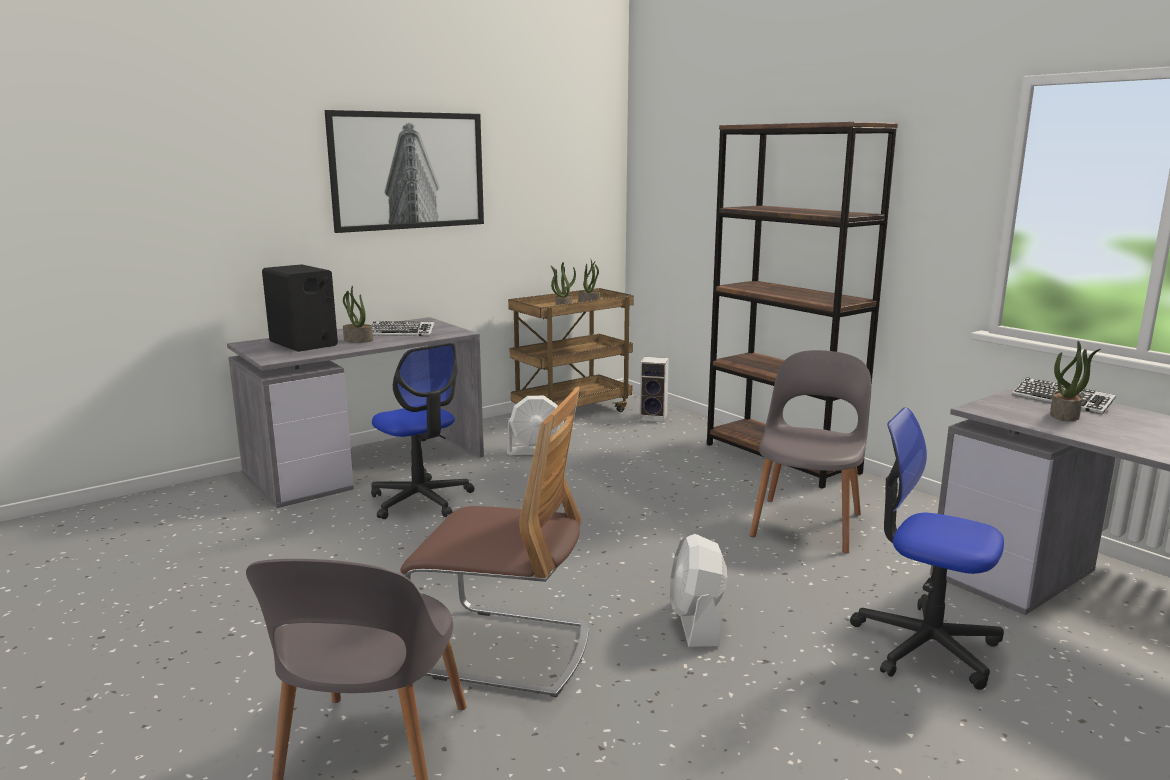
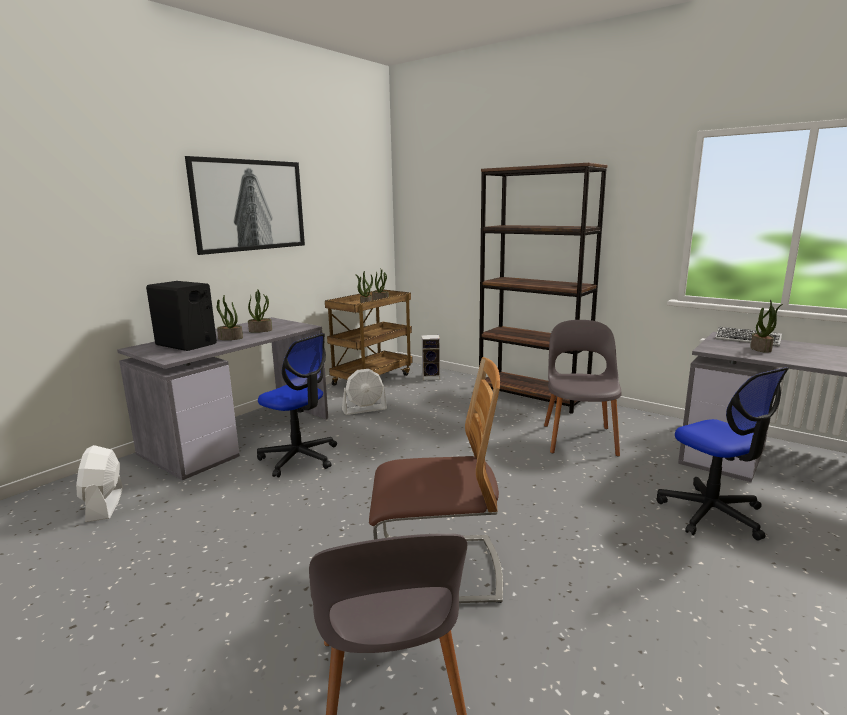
camera: 15 degrees left, 0 degrees up
keyboard [371,321,434,336] -> potted plant [248,289,272,333]
white fan [670,534,727,647] -> white fan moved to [76,445,123,522]
office chair [850,407,1004,690] -> office chair turned 135 degrees counterclockwise [657,367,789,541]

